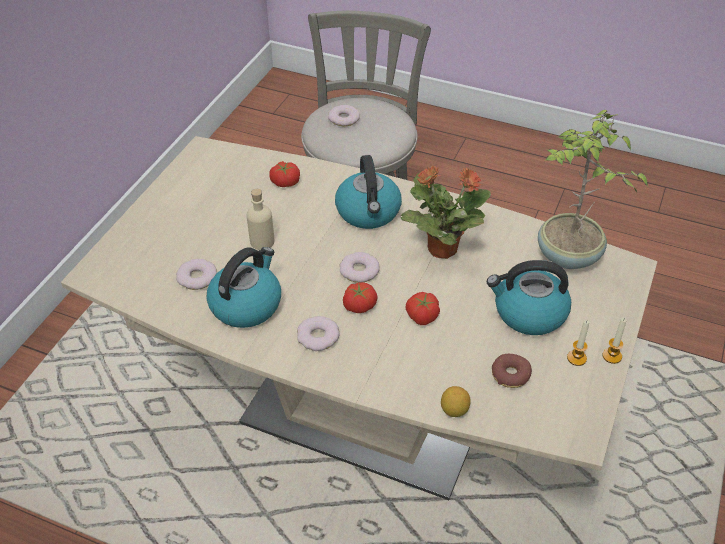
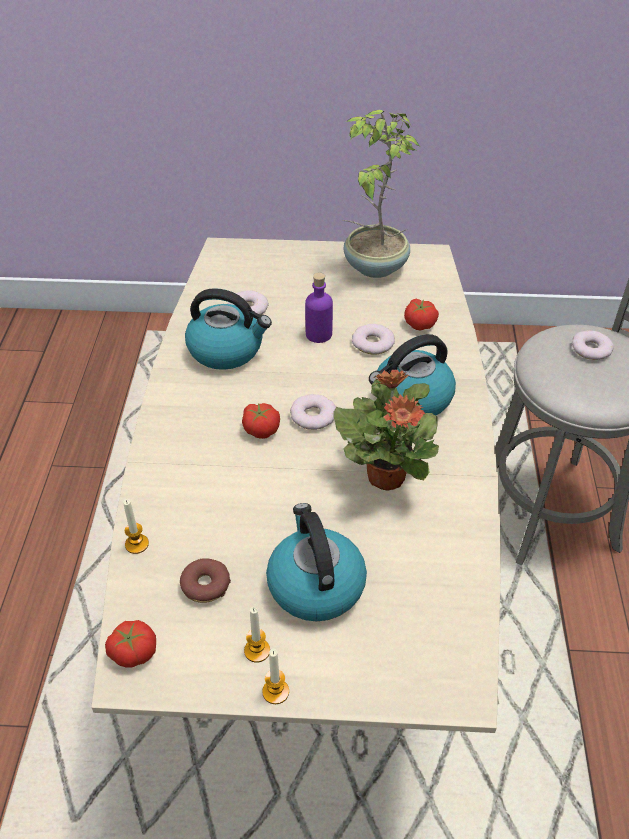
camera: 70 degrees right, 0 degrees up
beige bottle [247,189,274,250] -> purple bottle [305,273,333,343]
donut [297,316,340,351] -> donut moved to [352,324,395,354]
tomato [406,292,440,325] -> tomato moved to [105,620,156,668]
lemon [441,386,471,417] -> candle [123,499,149,554]
potted plant [538,110,648,269] -> potted plant moved to [342,110,419,278]

